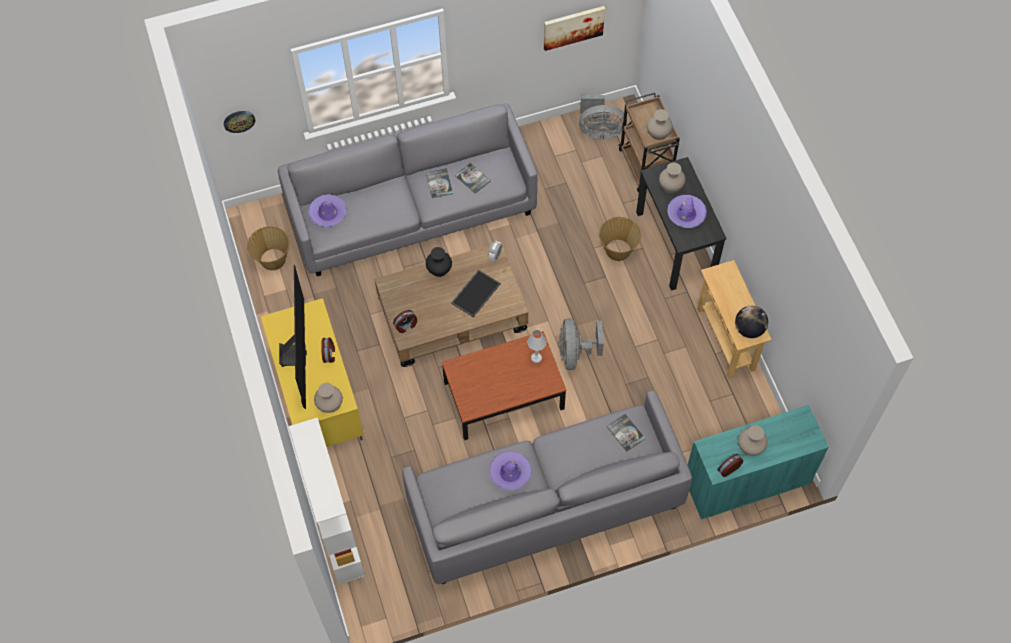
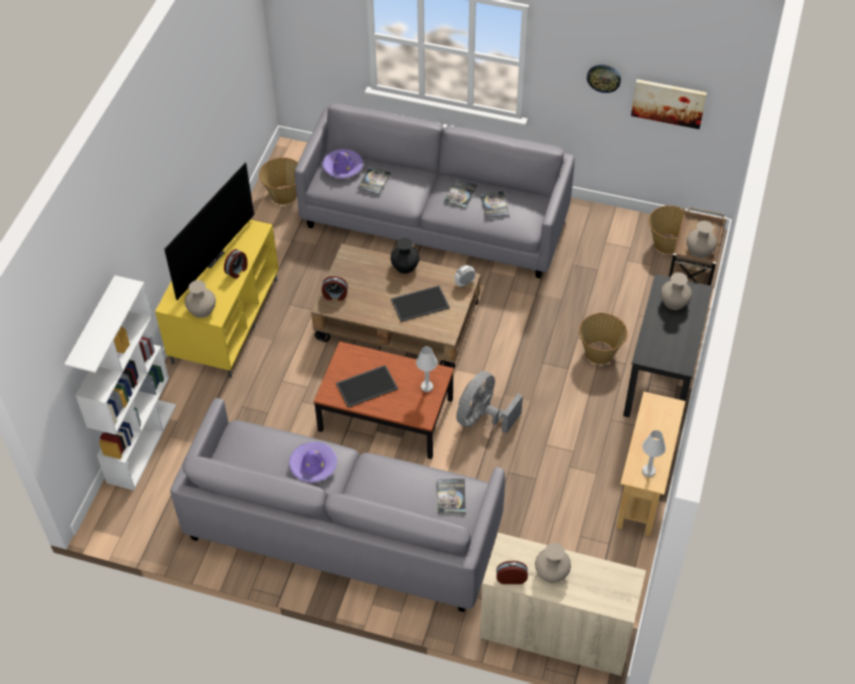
camera: 35 degrees right, 10 degrees down
wall clock [224,111,255,133] -> wall clock moved to [587,65,621,93]
grey fan [579,95,627,139] -> basket [649,205,685,254]
purple hat [667,195,707,228] -> none
turquoise cabinet [688,405,829,520] -> beige cabinet [480,533,646,676]
globe [735,306,768,338] -> white table lamp [642,430,666,477]
none -> tray [336,365,398,408]
none -> book [357,167,391,195]

